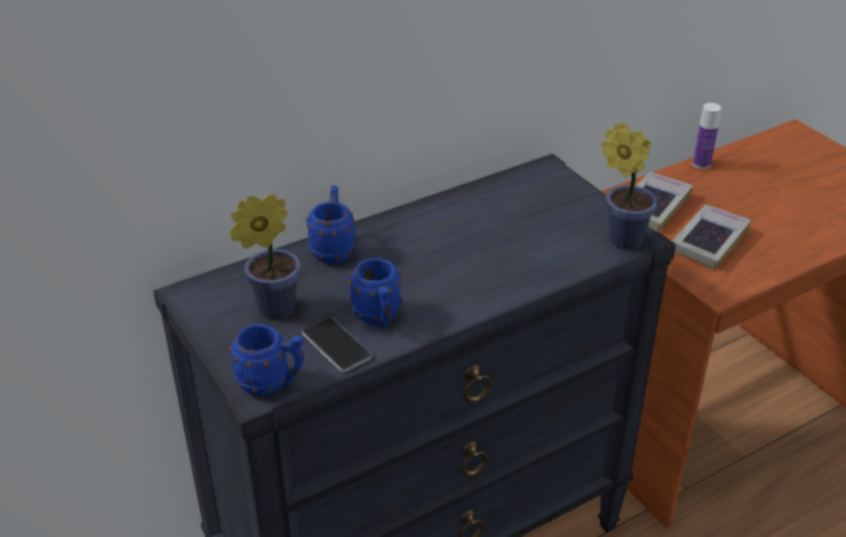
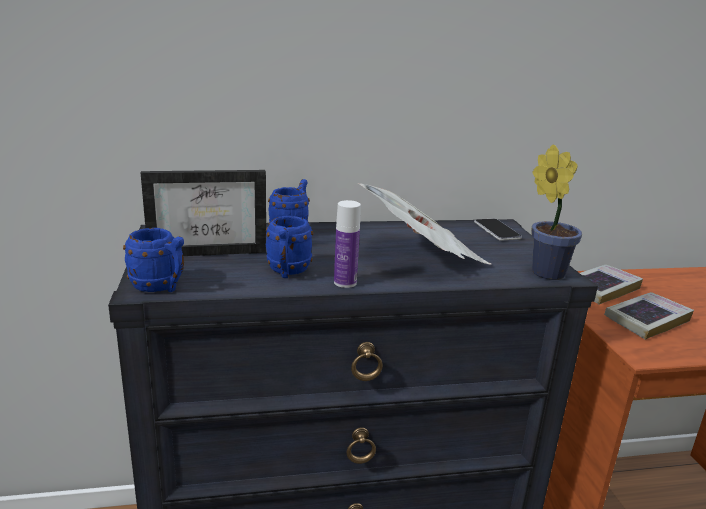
camera: 20 degrees right, 15 degrees down
potted plant [230,194,300,319] -> picture frame [141,170,266,256]
phone [302,317,372,372] -> phone moved to [474,219,522,241]
bottle [693,103,721,169] -> bottle moved to [334,200,361,288]
none -> newspaper [358,183,492,265]

